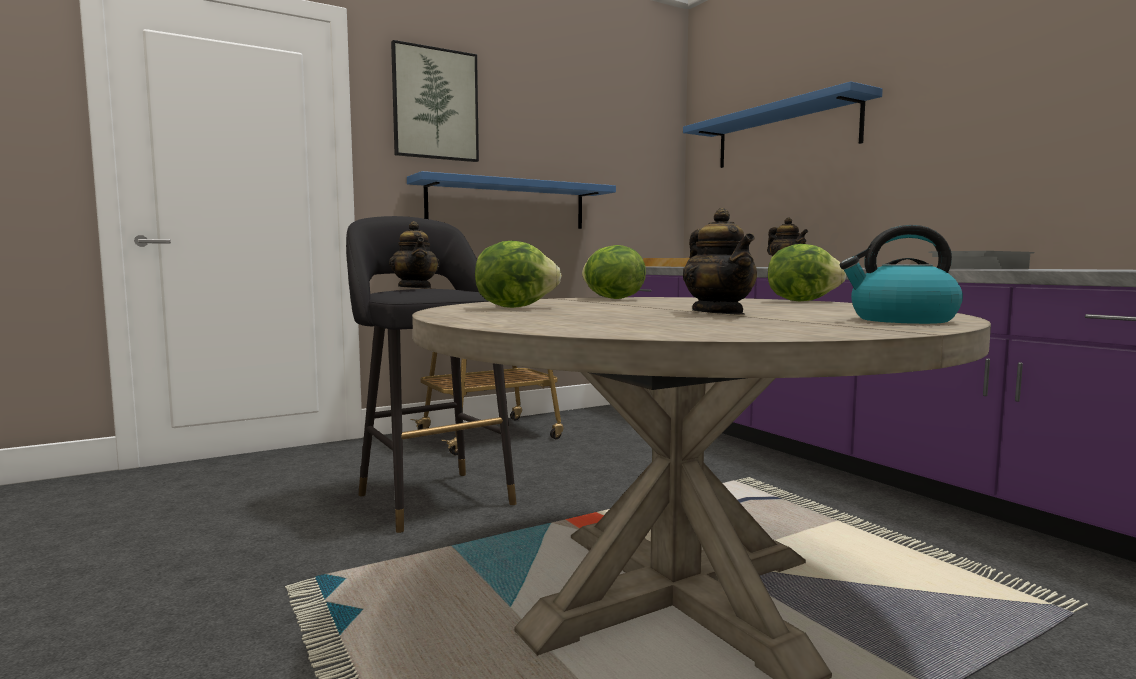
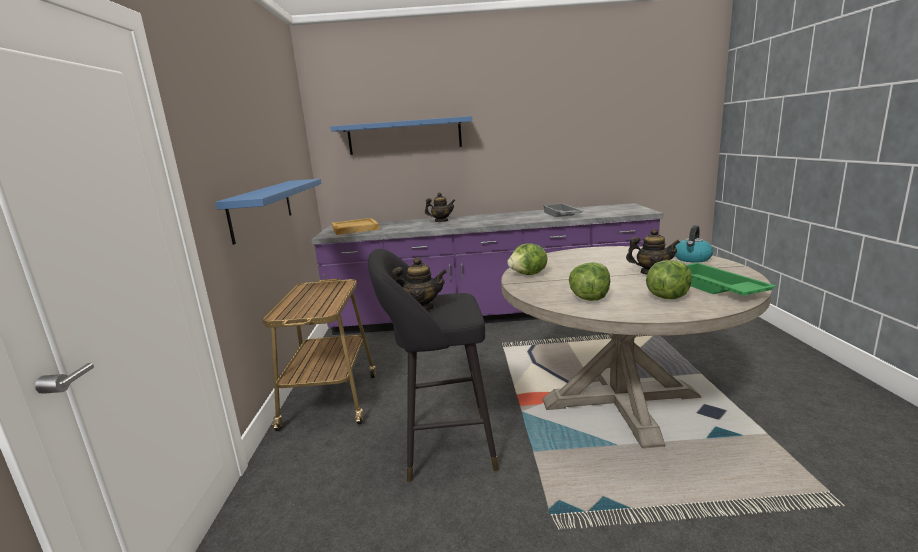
camera: 60 degrees left, 10 degrees up
picture [391,40,479,162] -> none
lettuce [768,244,847,301] -> lettuce moved to [646,260,692,300]
none -> green tray [687,263,777,296]

